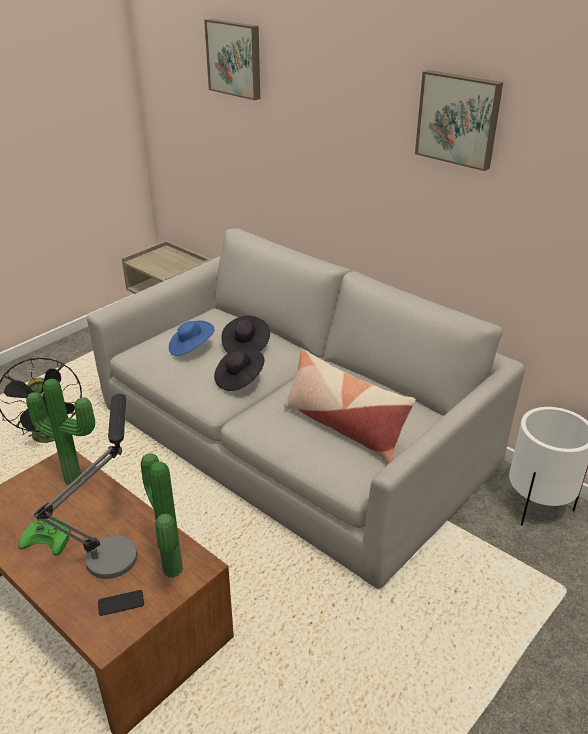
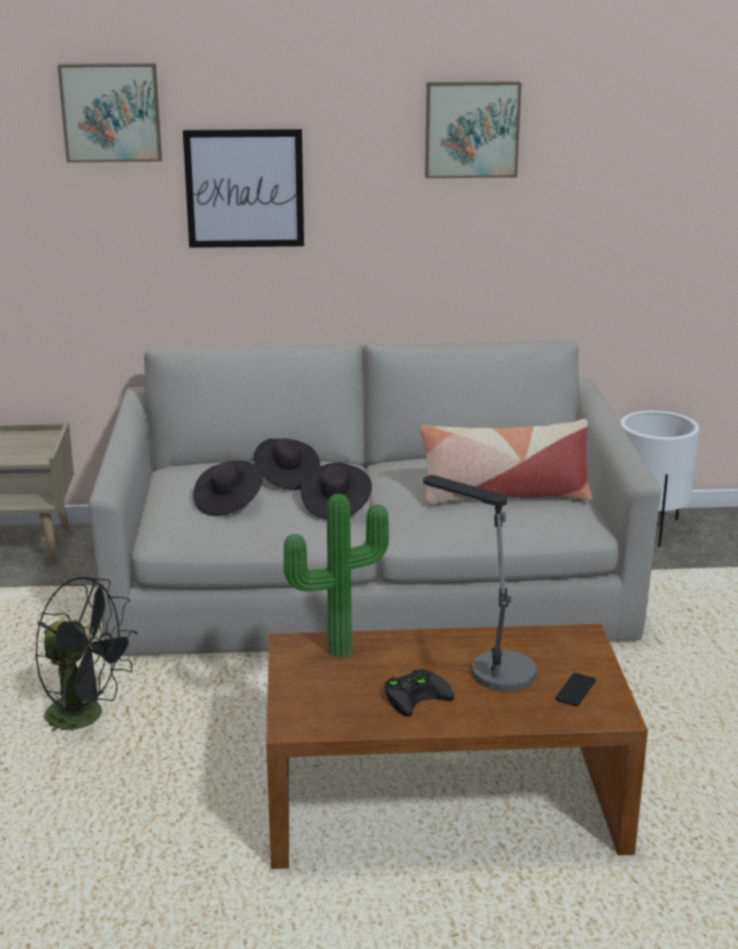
camera: 45 degrees left, 10 degrees down
green game controller [18,519,71,556] -> black game controller [385,669,454,717]
potted plant [141,453,183,578] -> none
blue hat [169,321,215,356] -> black hat [193,461,263,516]
none -> picture [183,129,304,248]

